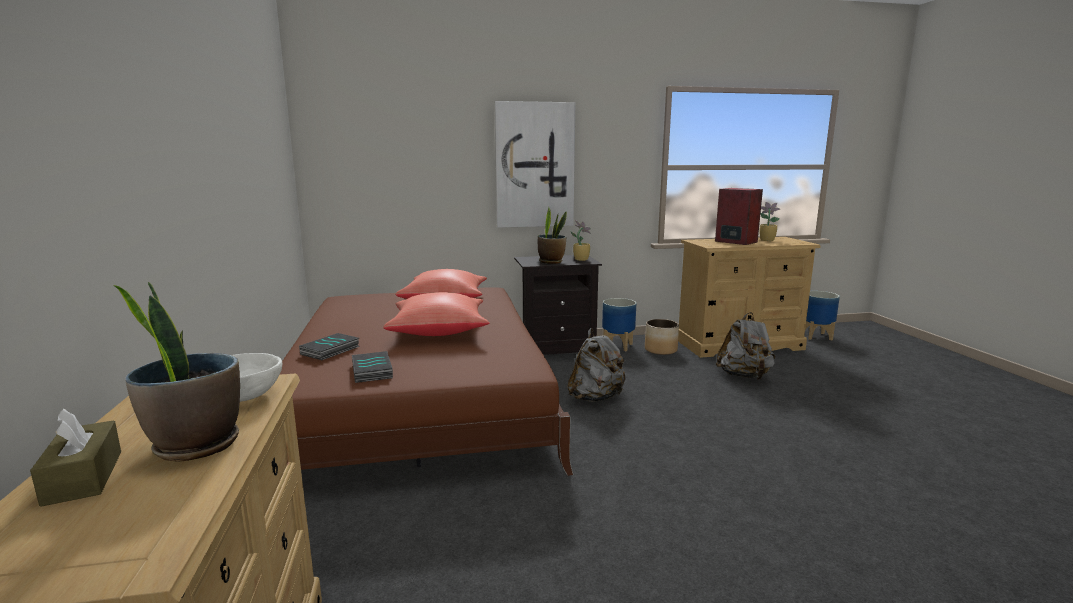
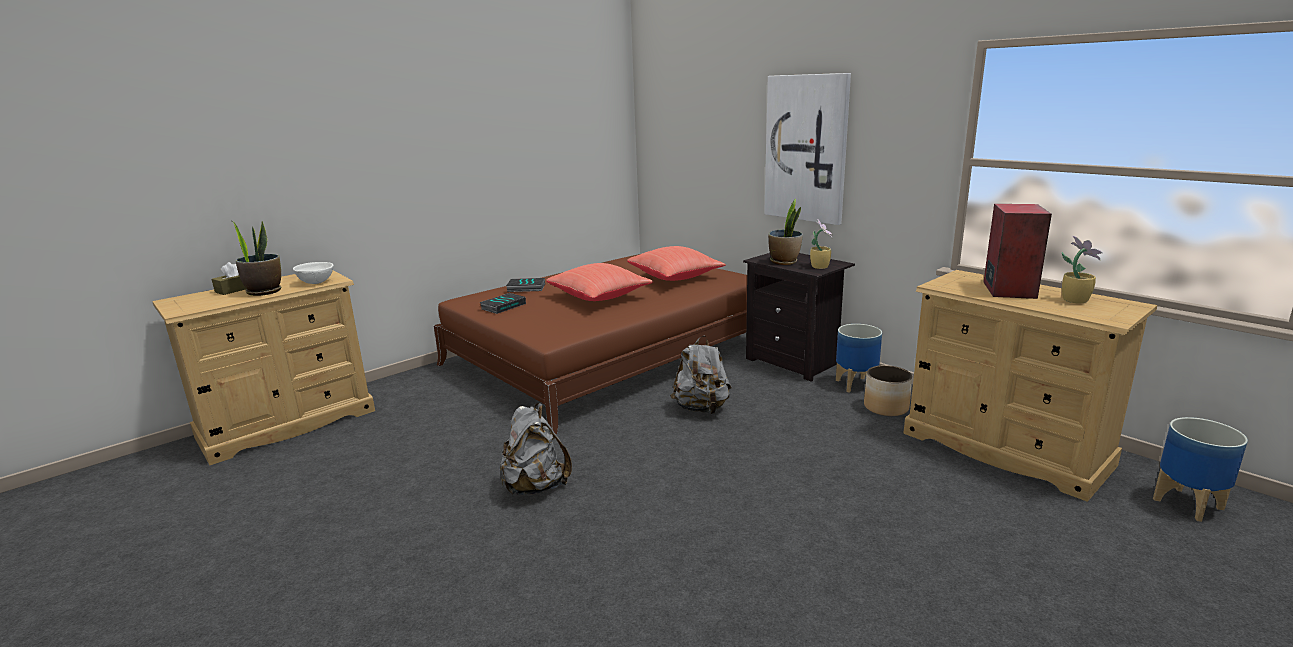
camera: 60 degrees right, 5 degrees up
grey backpack [716,312,775,380] -> grey backpack moved to [500,403,572,495]

